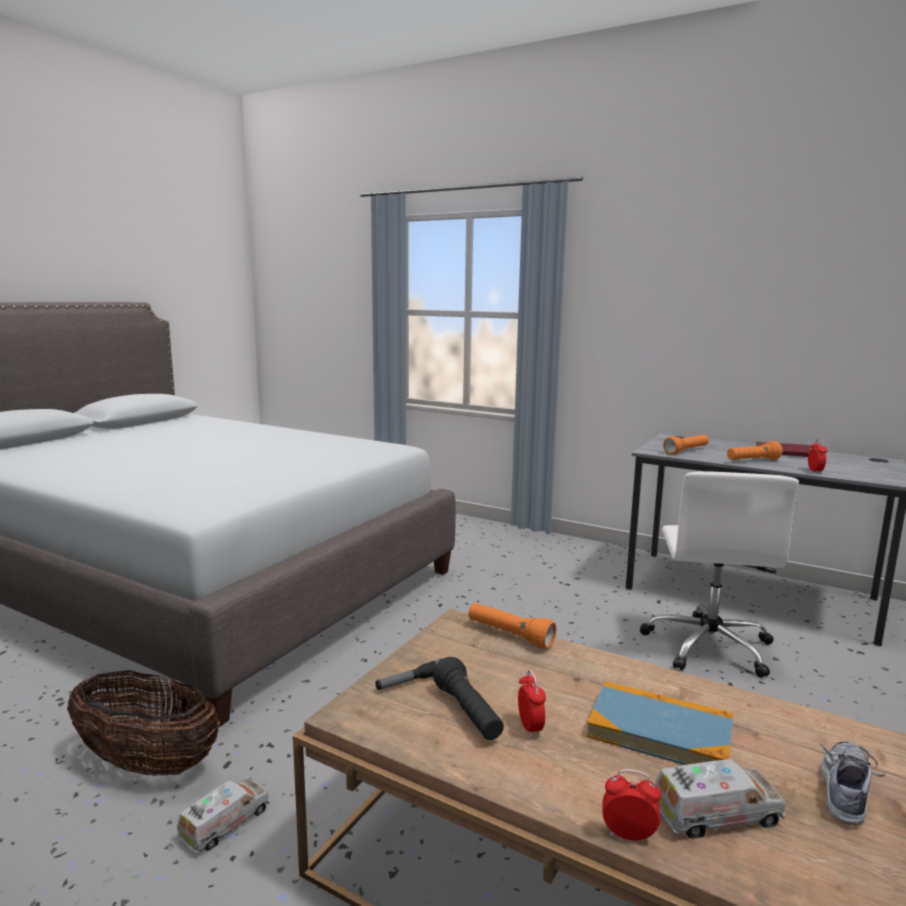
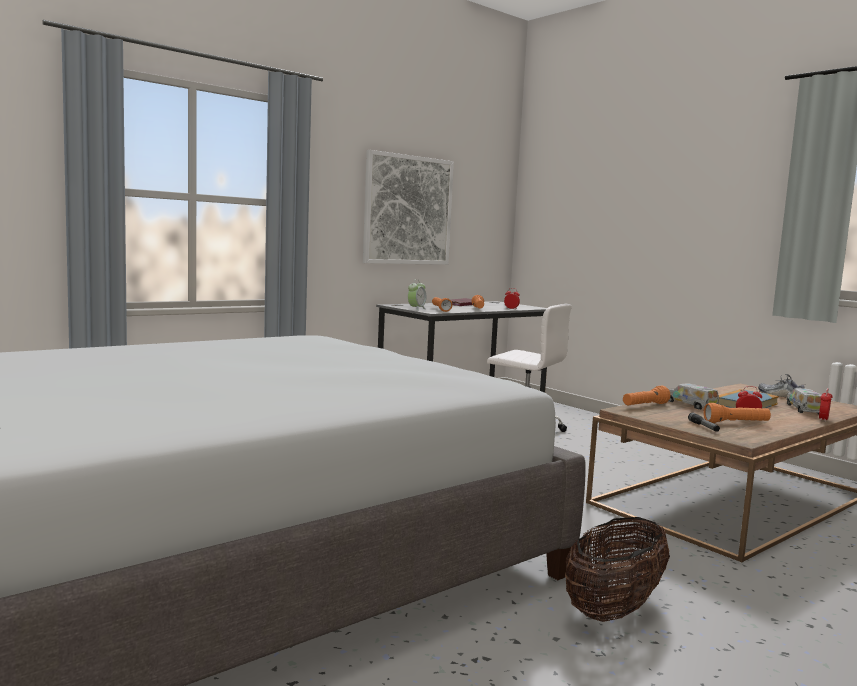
camera: 70 degrees left, 5 degrees down
toy truck [177,778,270,854] -> toy truck moved to [669,383,719,410]
black flashlight [433,657,504,740] -> orange flashlight [704,403,771,423]
none -> picture [363,150,454,265]
none -> alarm clock [408,279,426,310]

